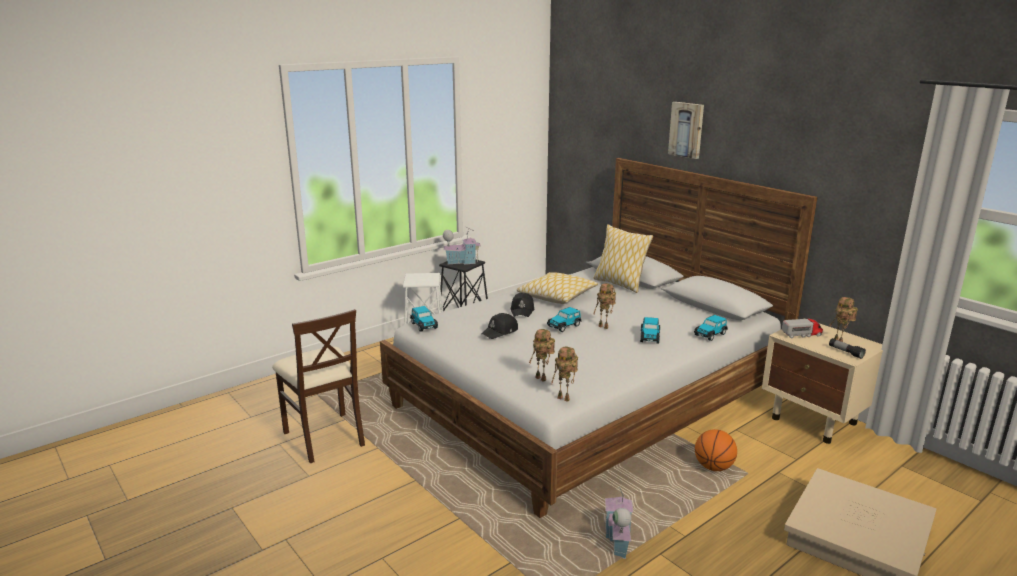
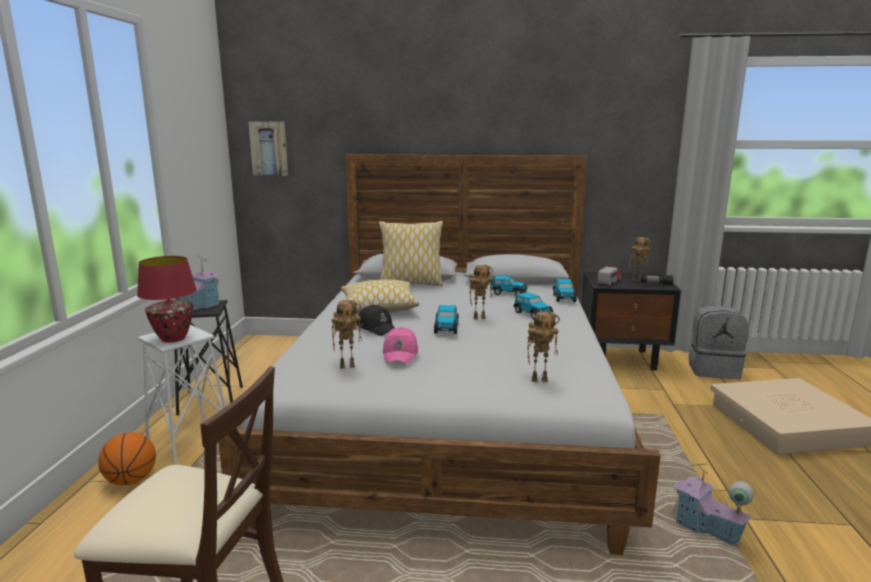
camera: 45 degrees left, 5 degrees down
toy car [410,306,438,332] -> toy car moved to [491,276,528,295]
black cap [481,313,518,339] -> pink cap [382,327,418,363]
toy robot [551,347,578,402] -> toy robot moved to [332,300,362,369]
picture [668,102,704,159] -> picture moved to [248,122,288,176]
basketball [695,429,737,471] -> basketball moved to [98,432,156,485]
beige nightstand [762,318,883,444] -> black nightstand [582,272,681,371]
none -> red table lamp [137,256,197,343]
none -> grey backpack [689,305,749,379]

